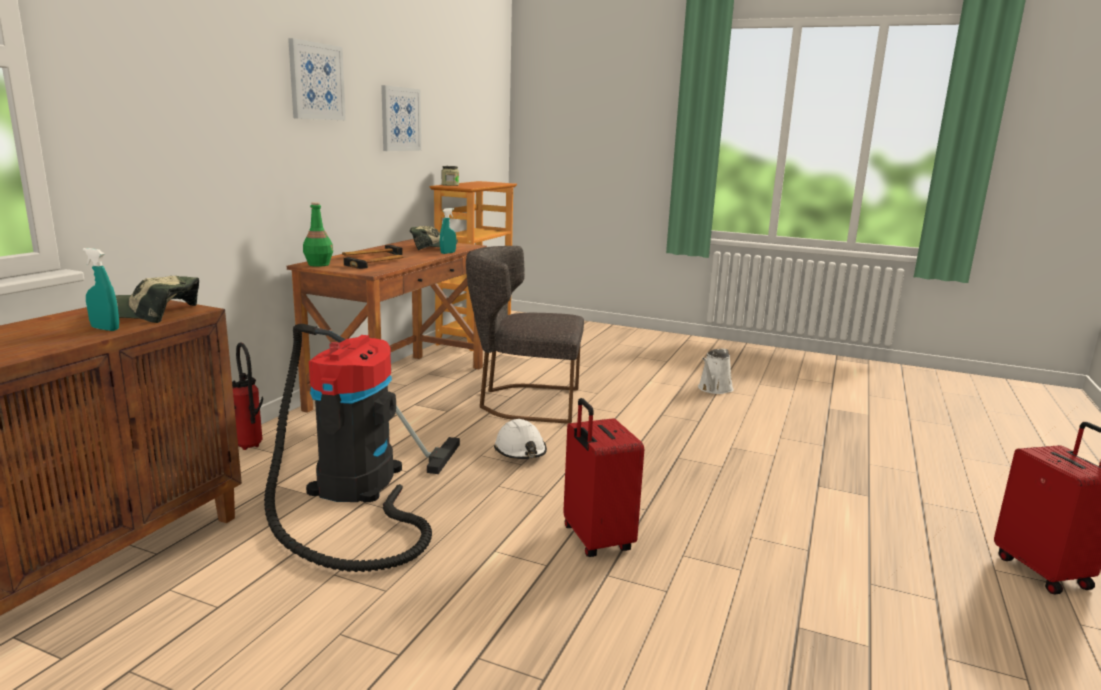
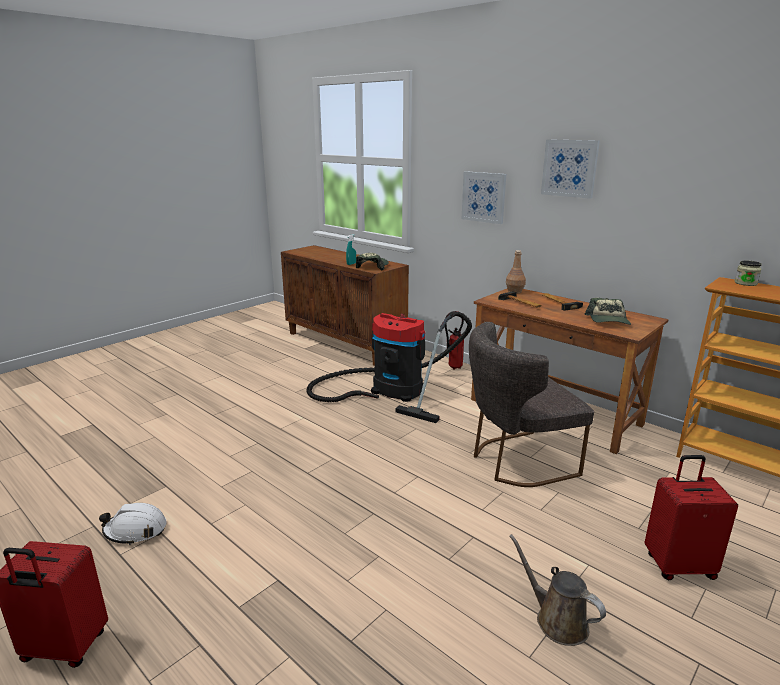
camera: 110 degrees right, 5 degrees up
green bottle [303,202,333,267] -> brown bottle [506,250,526,294]
picture [381,85,421,151] -> picture moved to [462,171,506,224]
turquoise spray bottle [440,208,456,254] -> none
grey chair [466,246,584,424] -> grey chair turned 135 degrees counterclockwise [469,322,594,487]
white hard hat [494,419,547,459] -> white hard hat moved to [99,503,167,545]
red suitcase [563,398,644,557] -> red suitcase moved to [644,455,738,580]
white watering can [698,348,734,394] -> brown watering can [509,534,606,646]

